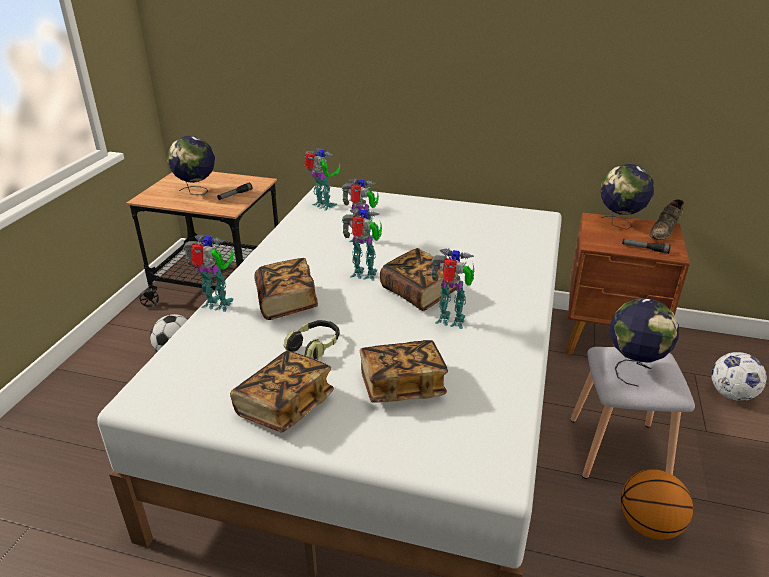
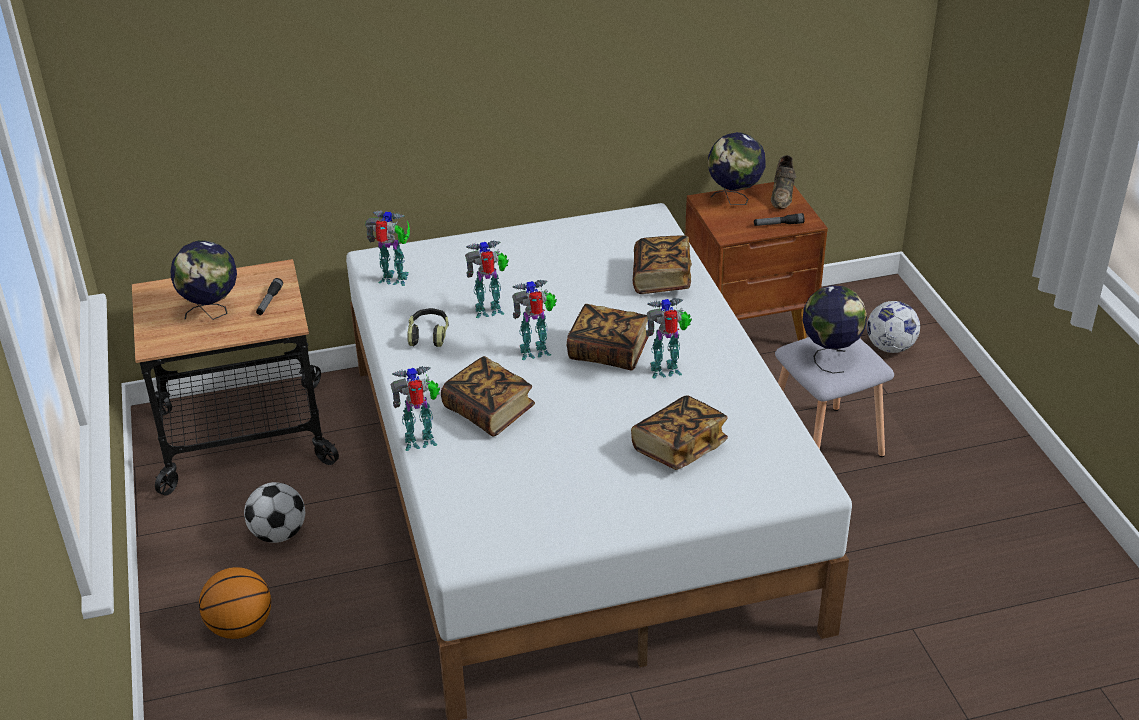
camera: 30 degrees left, 5 degrees up
book [230,351,334,433] -> book moved to [633,235,692,294]
headphones [284,320,340,360] -> headphones moved to [407,308,449,347]
basketball [621,469,693,540] -> basketball moved to [199,567,271,639]

